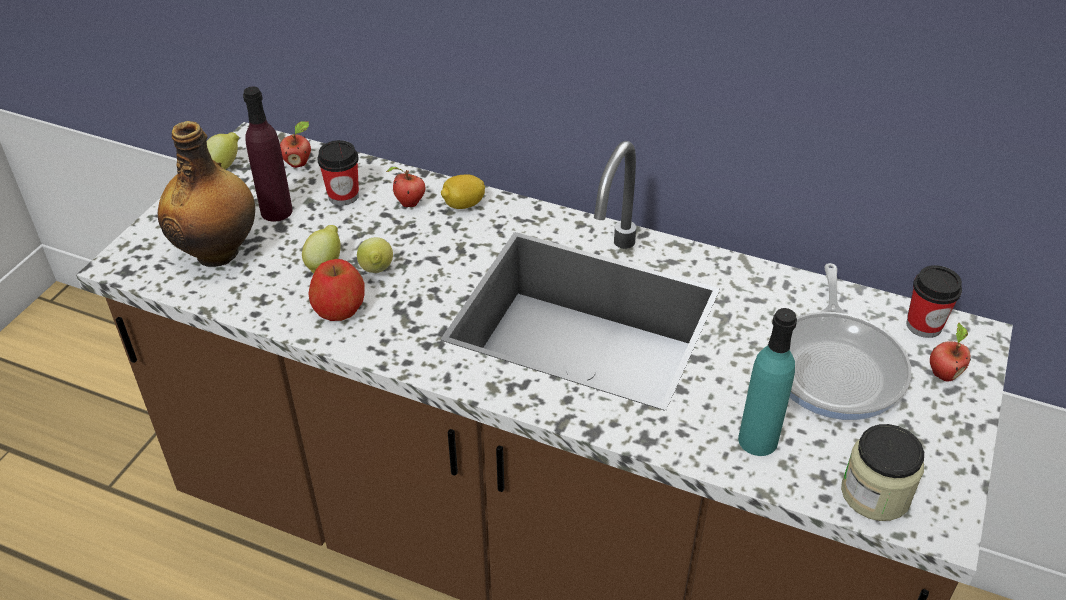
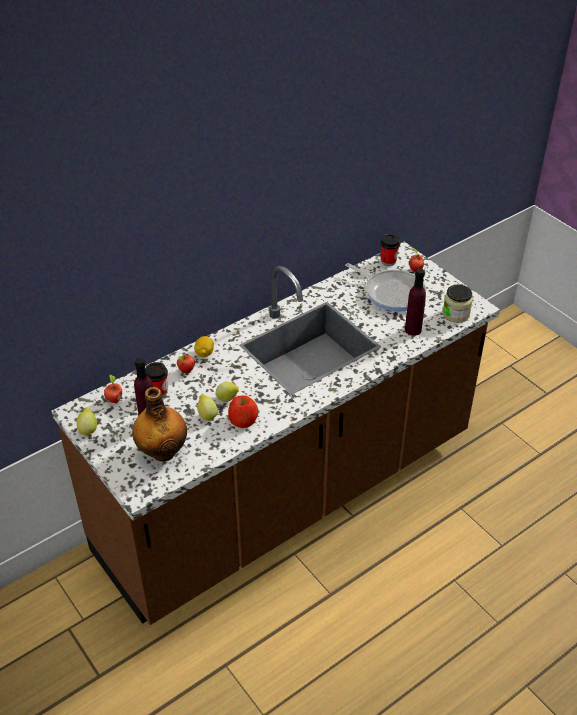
camera: 60 degrees left, 0 degrees up
turquoise bottle [738,308,797,456] -> purple bottle [405,269,426,336]

